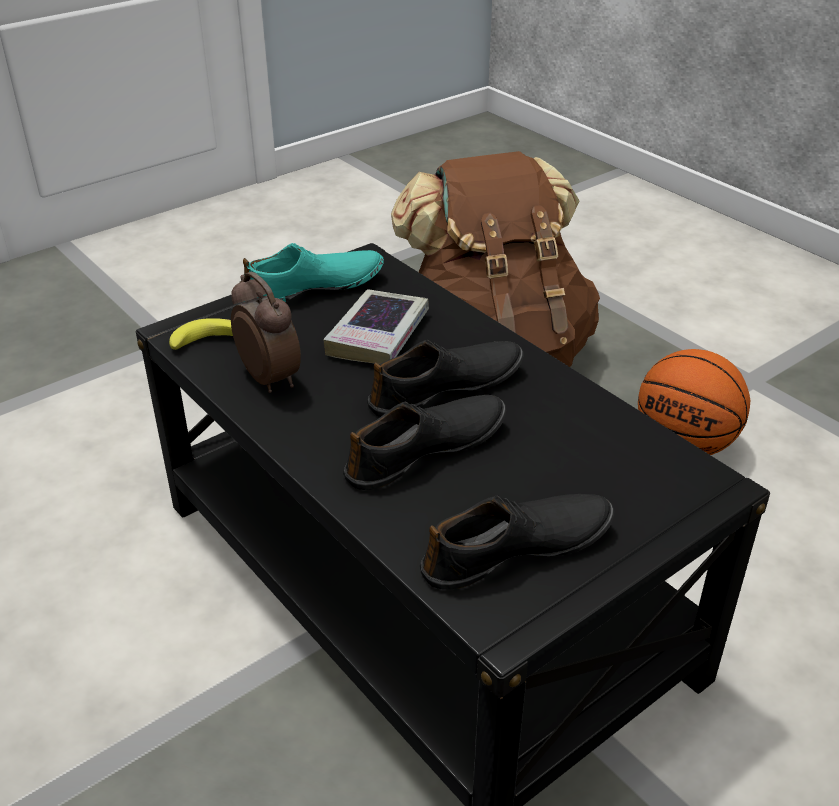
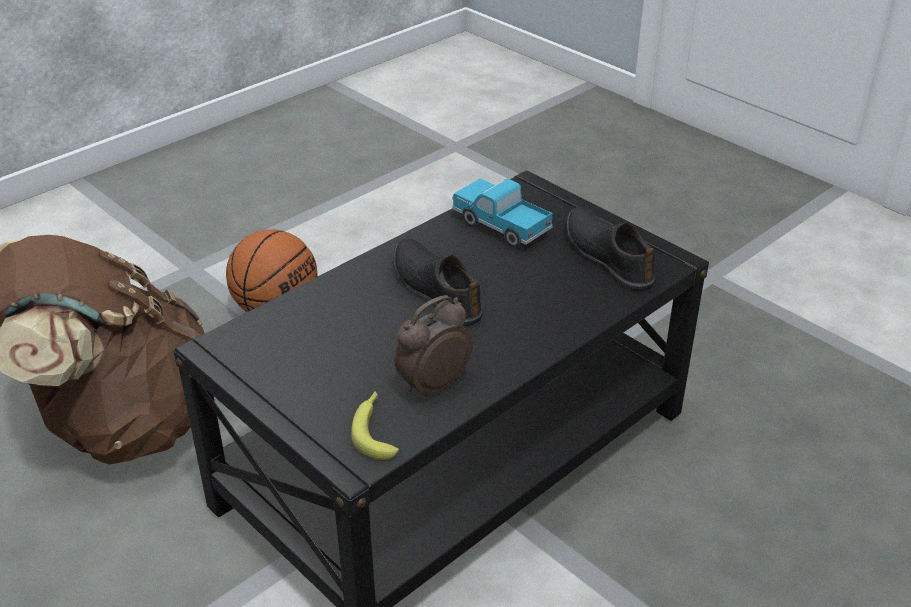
camera: 95 degrees left, 0 degrees up
turquoise shoe [243,243,384,302] -> none
book [323,289,429,364] -> none
black shoe [343,395,507,490] -> none
none -> toy truck [452,179,553,248]

